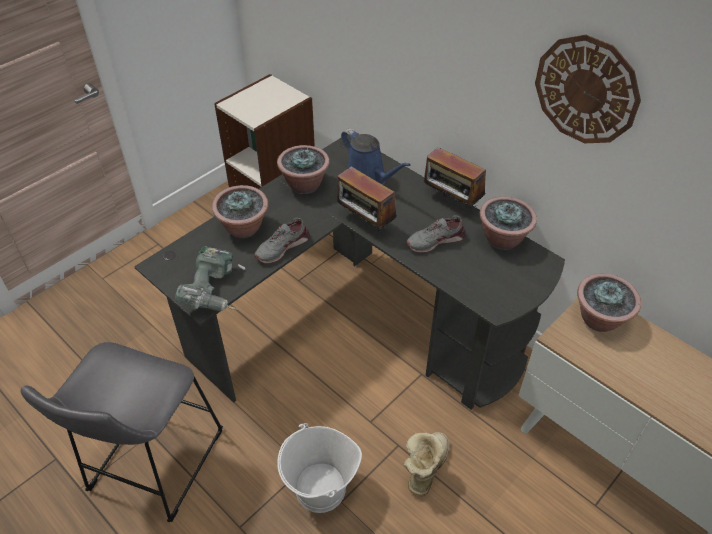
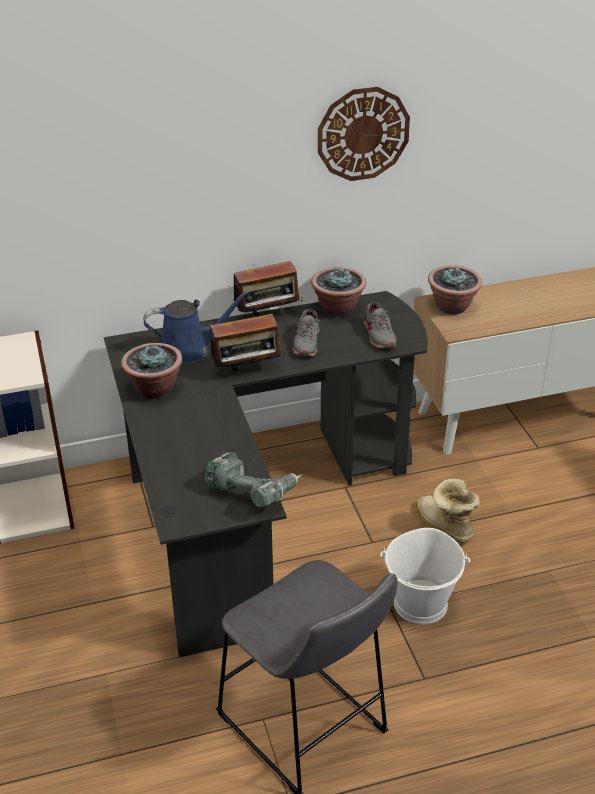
camera: 60 degrees left, 10 degrees down
potted plant [212,185,268,238] -> none
grey shoe [254,218,310,263] -> grey shoe moved to [364,302,397,349]

